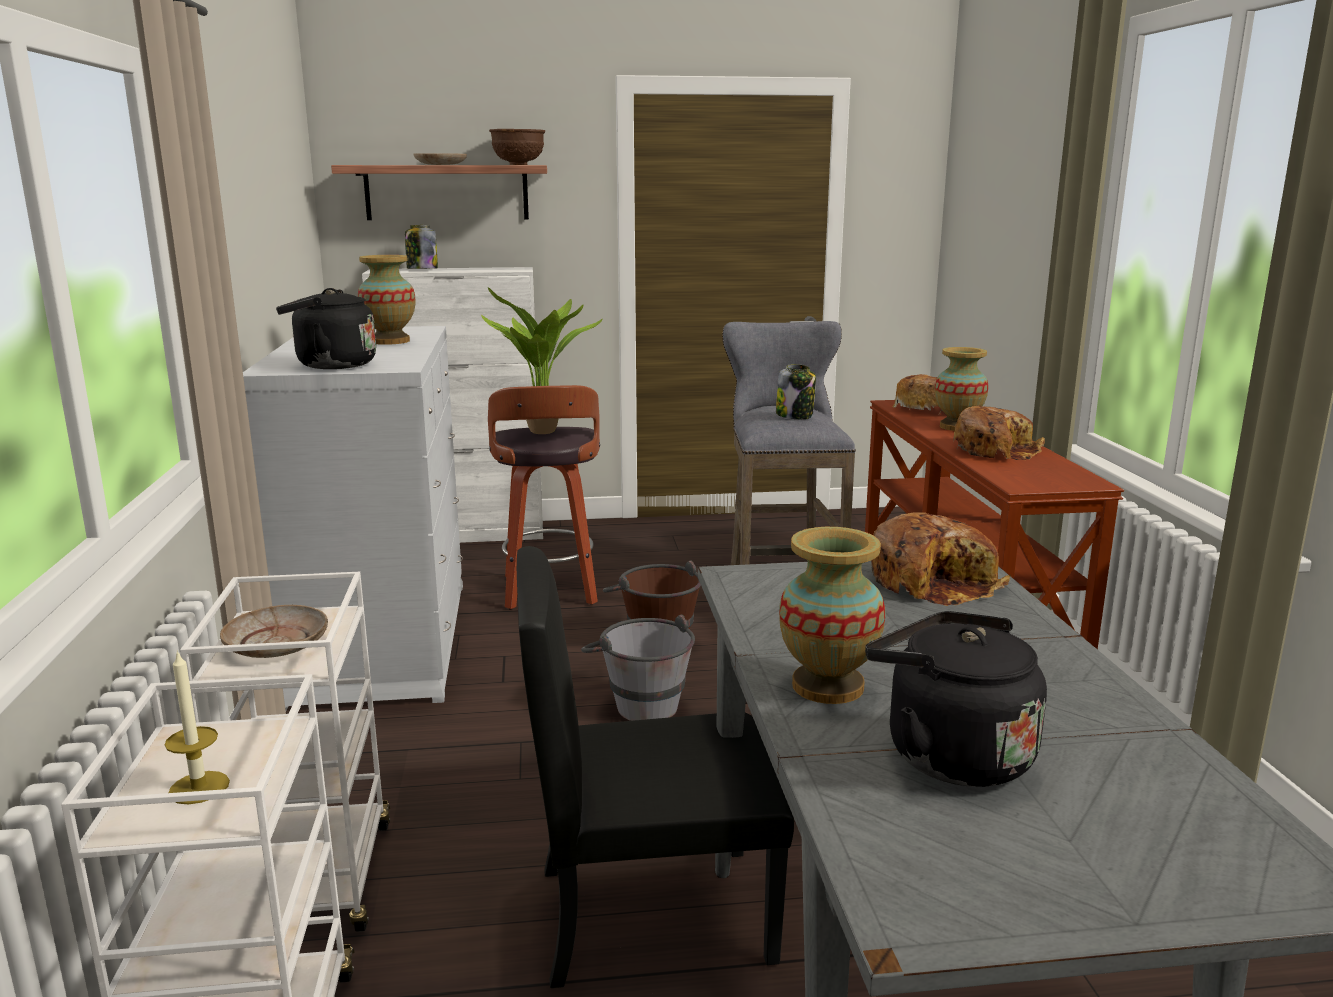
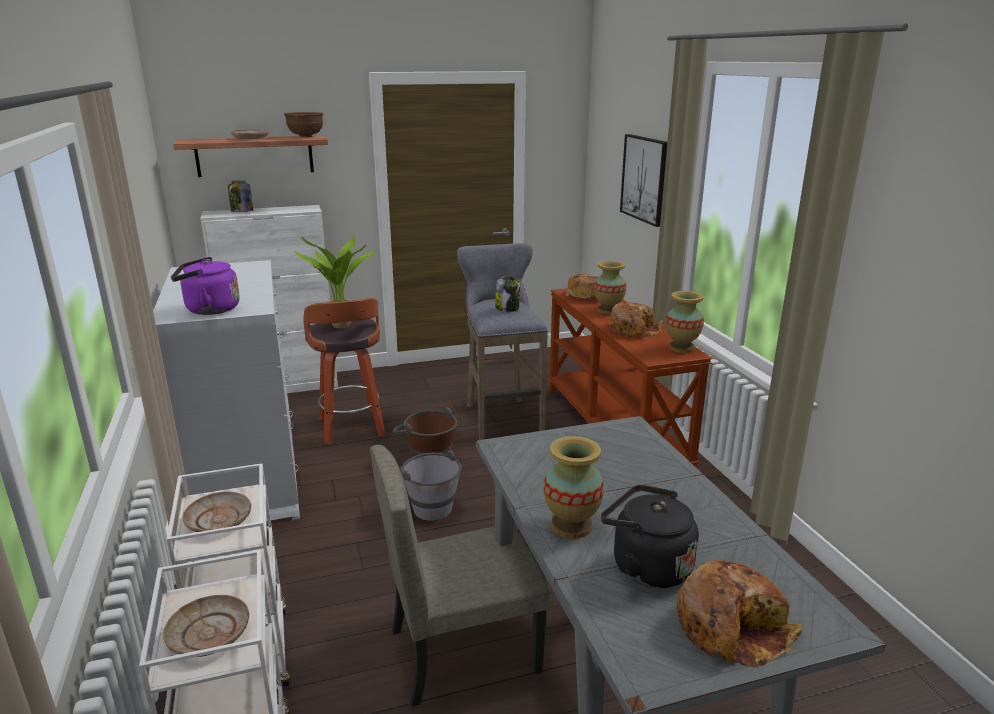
camera: 10 degrees left, 5 degrees up
candle [165,650,230,804] -> beige plate [163,595,249,657]
black kettle [276,288,376,369] -> purple kettle [171,257,240,315]
vase [358,255,415,345] -> vase moved to [666,291,704,353]
black chair [517,546,794,988] -> beige chair [370,445,550,707]
bread [871,512,1011,606] -> bread moved to [677,560,802,668]
none -> picture [620,134,667,227]

